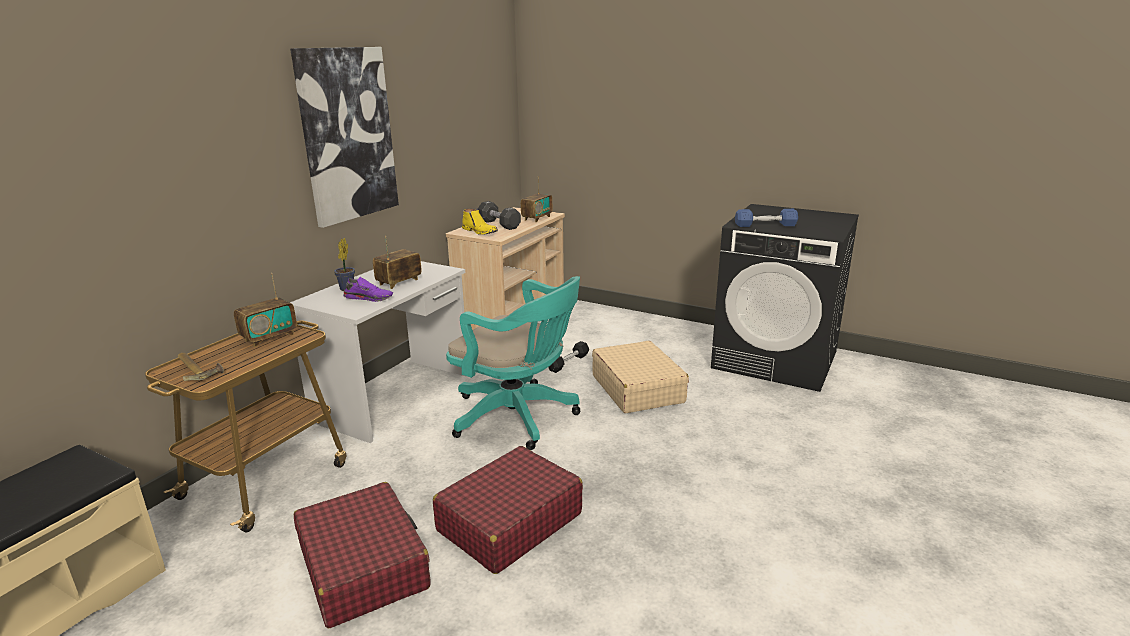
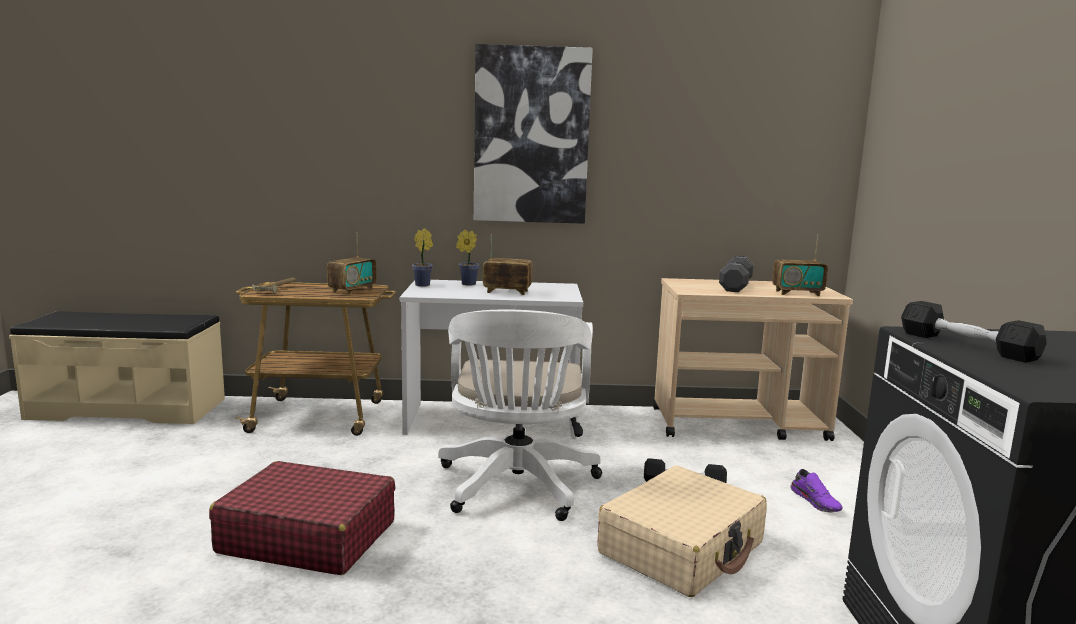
camera: 60 degrees right, 10 degrees down
radio [234,273,297,347] -> radio turned 75 degrees counterclockwise [327,232,377,295]
red suitcase [294,482,430,628] -> none
purple shoe [343,277,393,302] -> purple shoe moved to [790,469,843,513]
turquoise office chair [446,276,581,450] -> white office chair [438,309,602,521]
yellow boot [462,209,498,235] -> none
blue dumbbell [735,209,798,227] -> black dumbbell [901,301,1047,363]
none -> potted plant [412,228,433,287]

